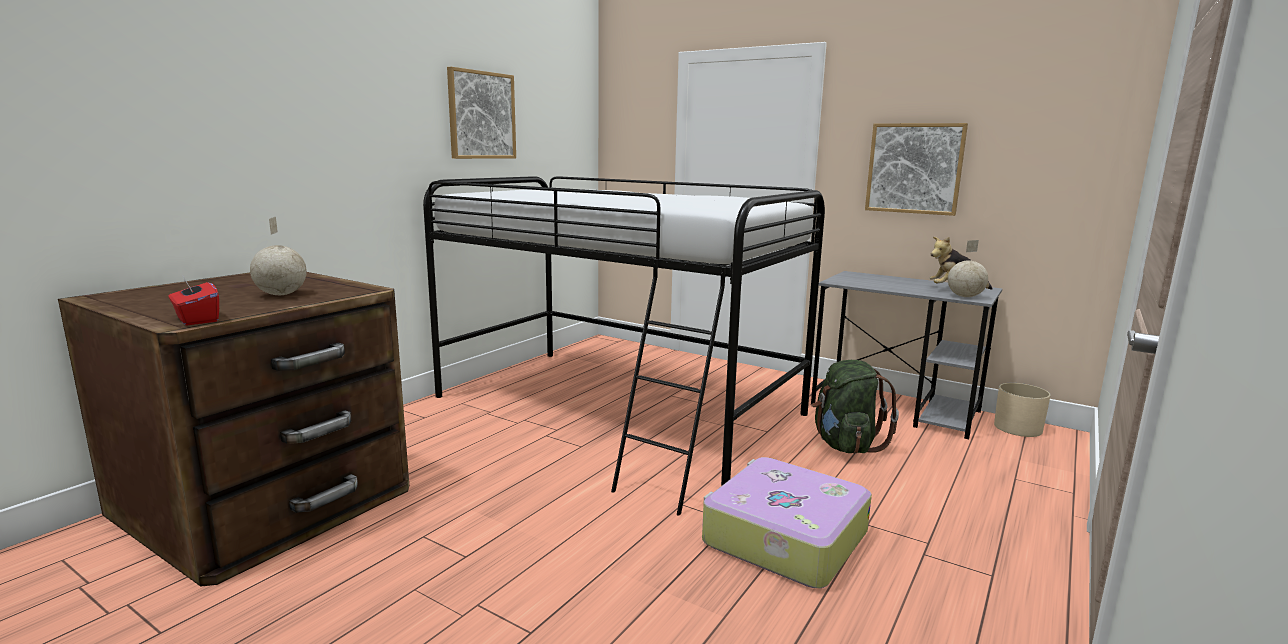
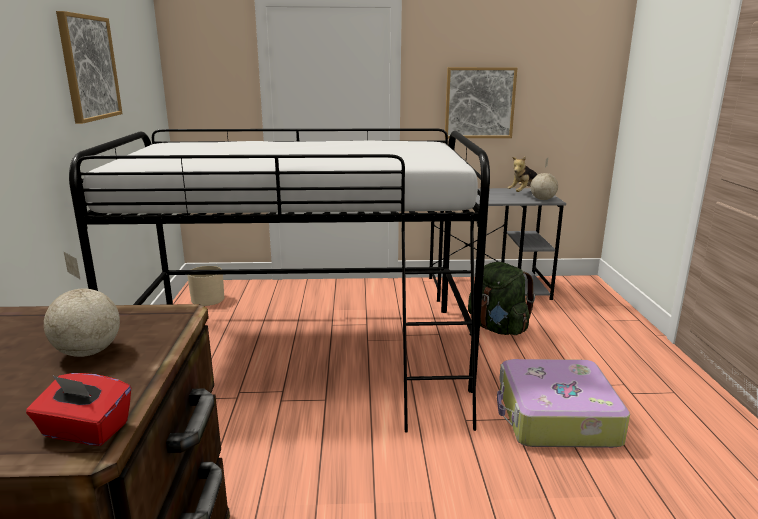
camera: 35 degrees left, 5 degrees up
beige planter [994,383,1051,437] -> beige planter moved to [187,266,224,306]

